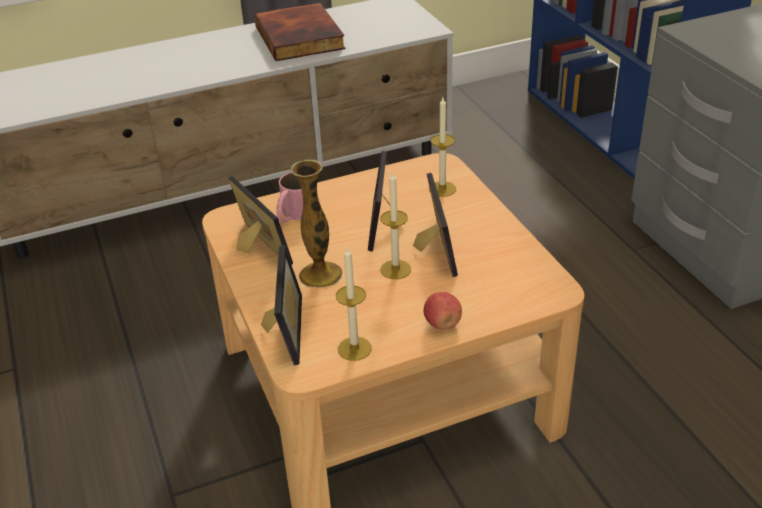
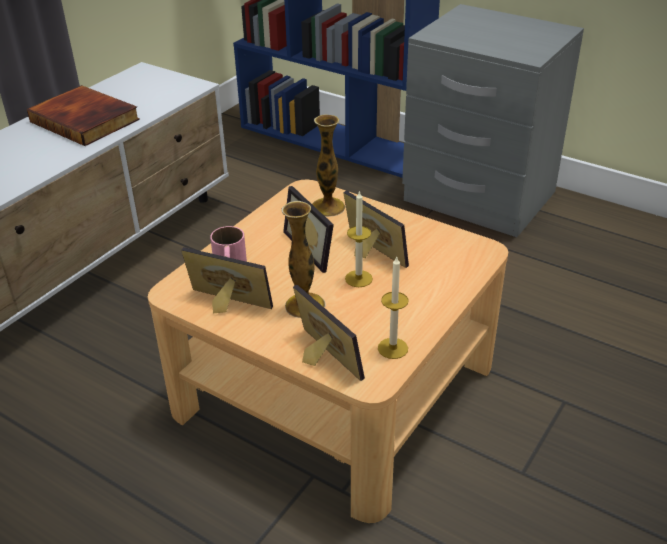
camera: 35 degrees left, 0 degrees up
apple [424,292,462,330] -> none
candle [429,97,456,197] -> vase [312,114,346,217]

